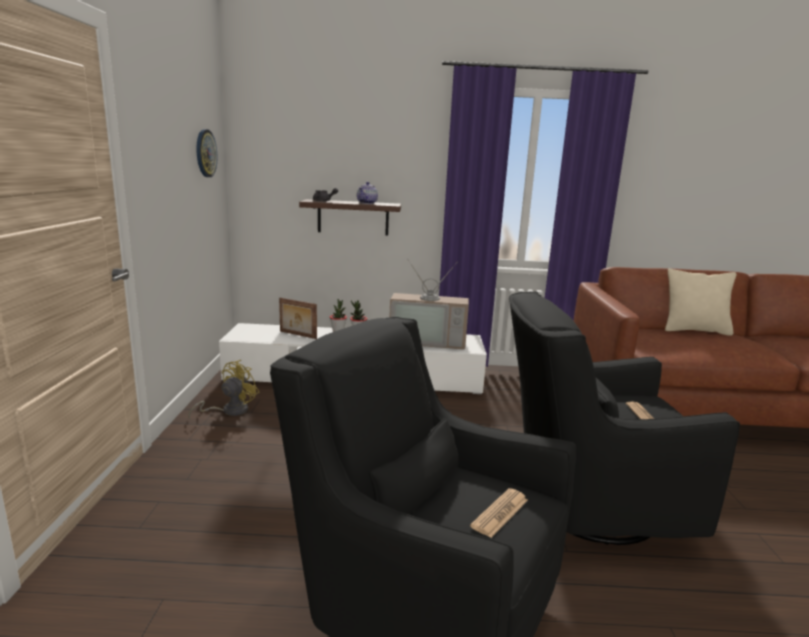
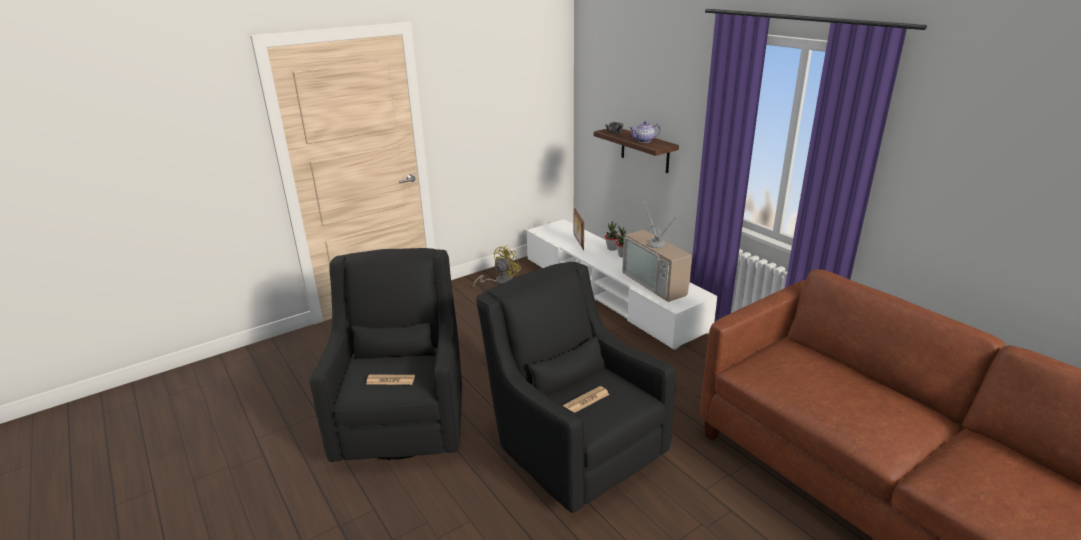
camera: 55 degrees right, 10 degrees up
yellow fan [188,360,259,419] -> yellow fan turned 45 degrees counterclockwise [473,245,521,287]
wall clock [196,129,217,177] -> none
beige pillow [665,268,737,336] -> none

